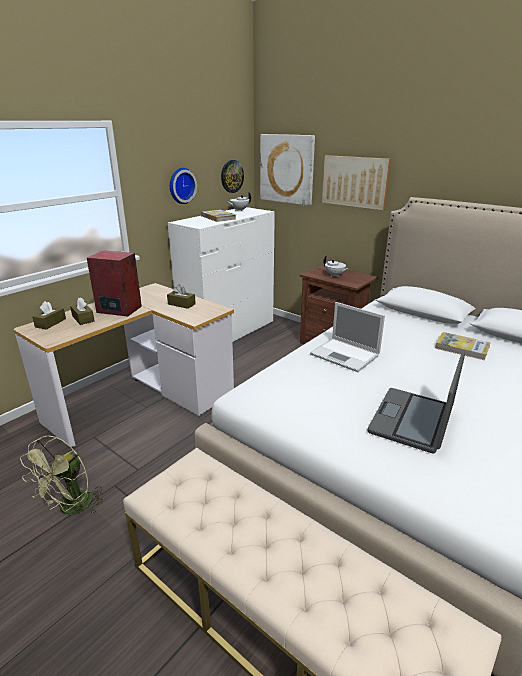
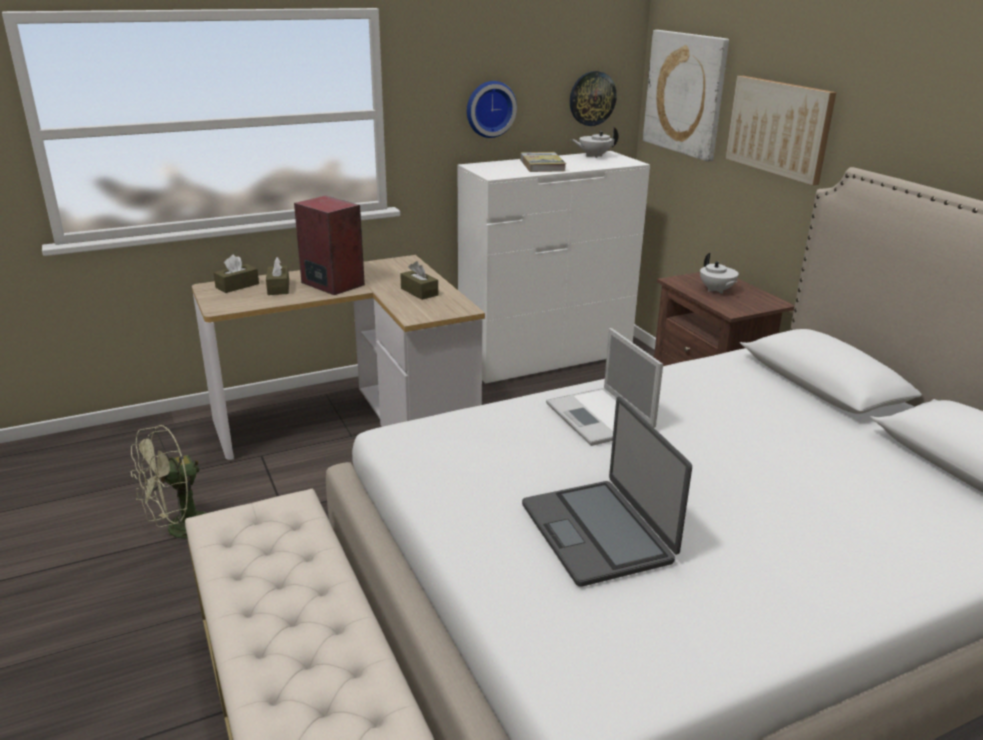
camera: 25 degrees right, 0 degrees up
laptop [368,350,465,453] -> laptop turned 75 degrees counterclockwise [522,397,692,587]
book [435,332,491,360] -> none

